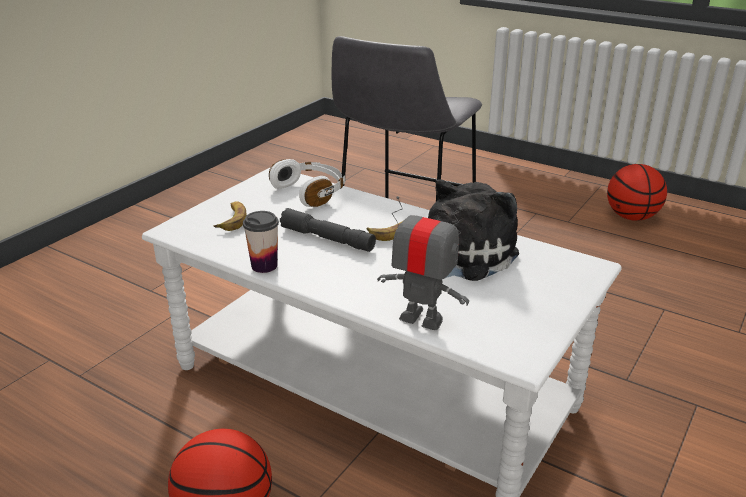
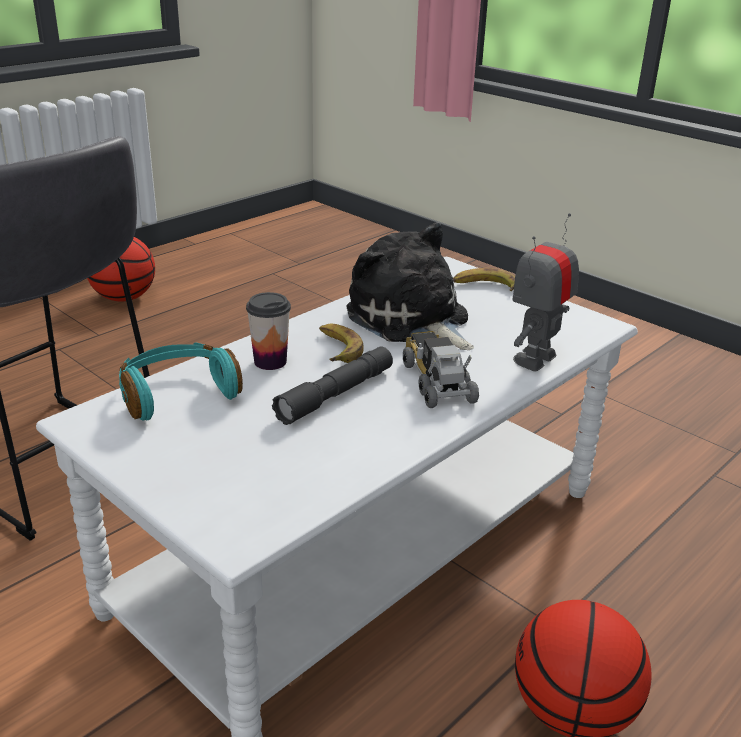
camera: 80 degrees left, 0 degrees up
banana [213,201,246,231] -> banana moved to [453,268,515,291]
cup [243,211,279,273] -> cup moved to [246,292,291,370]
white headphones [269,159,345,207] -> turquoise headphones [119,342,243,421]
none -> toy truck [403,331,479,408]

